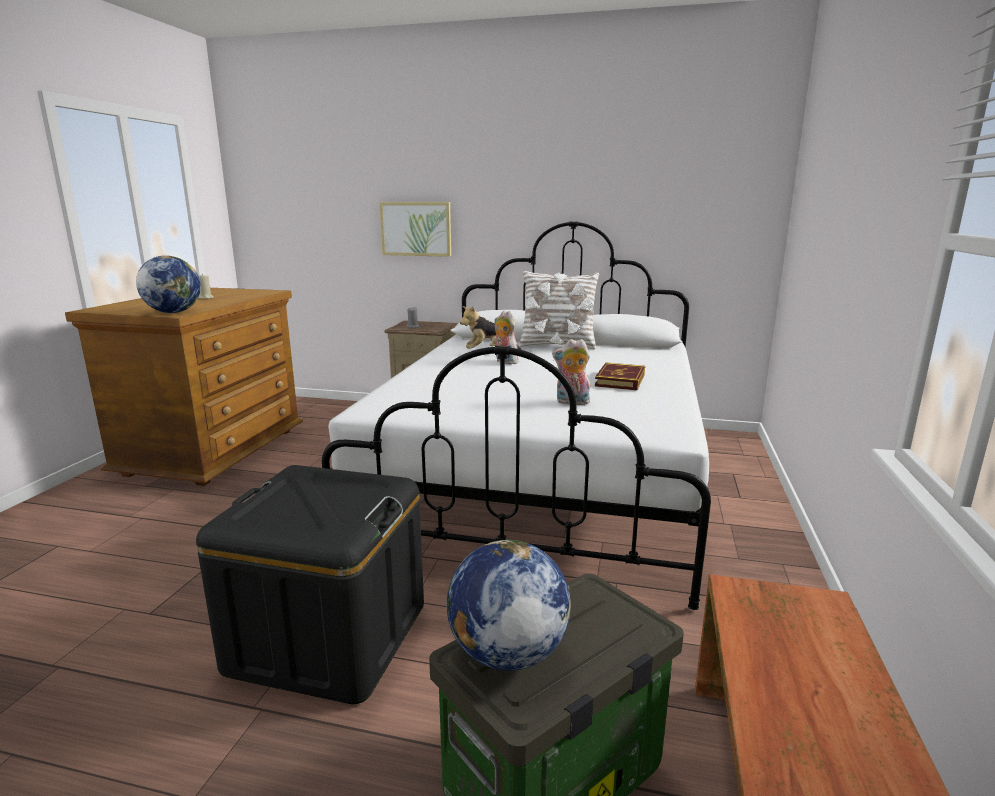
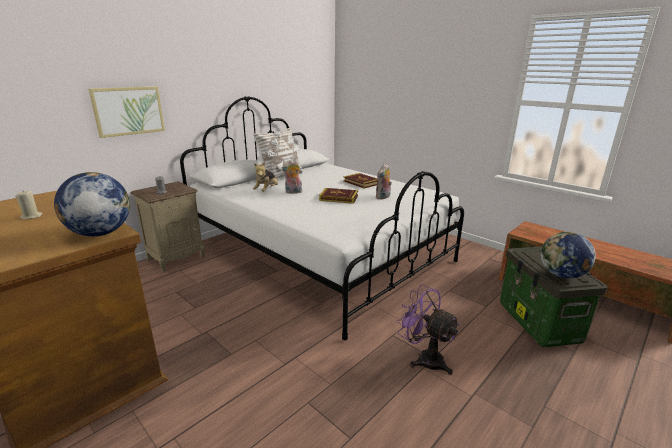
camera: 60 degrees left, 5 degrees up
black storage box [196,465,424,704] -> purple fan [396,284,460,375]
none -> book [319,188,358,204]

